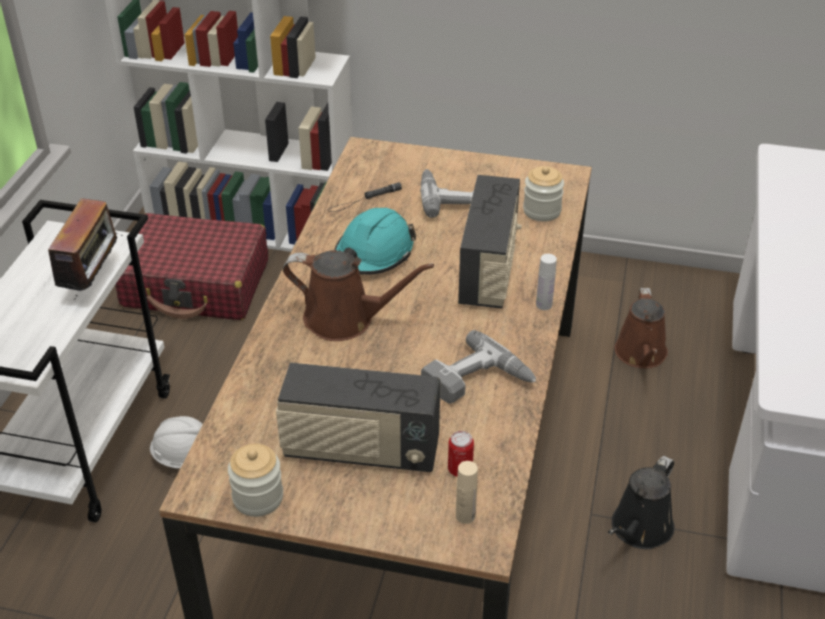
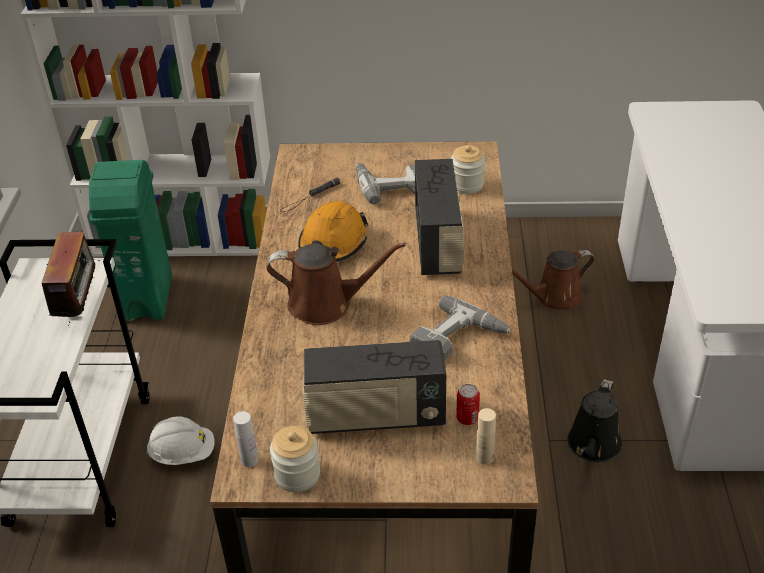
camera: 10 degrees left, 0 degrees up
red suitcase [115,213,268,320] -> green trash can [89,160,172,321]
turquoise hard hat [334,208,416,275] -> orange hard hat [298,201,369,262]
white bottle [536,254,557,310] -> white bottle moved to [233,411,258,467]
brown watering can [615,288,668,368] -> brown watering can turned 75 degrees clockwise [512,250,595,310]

